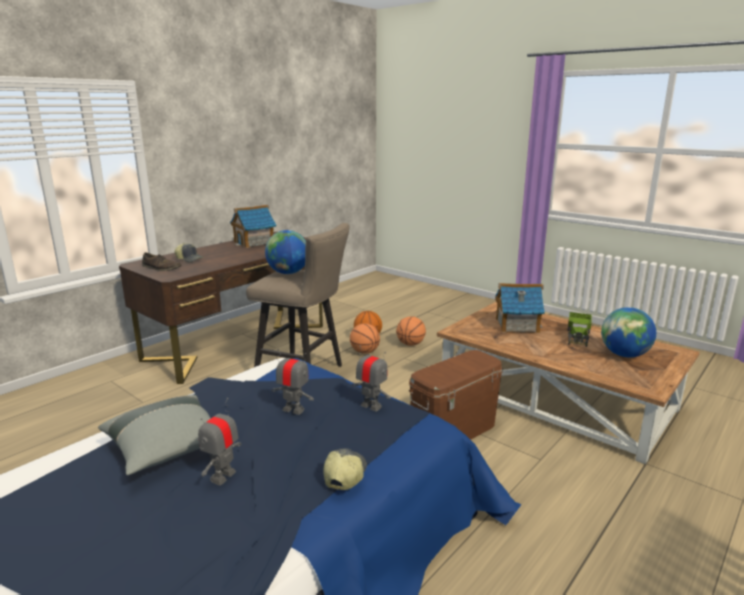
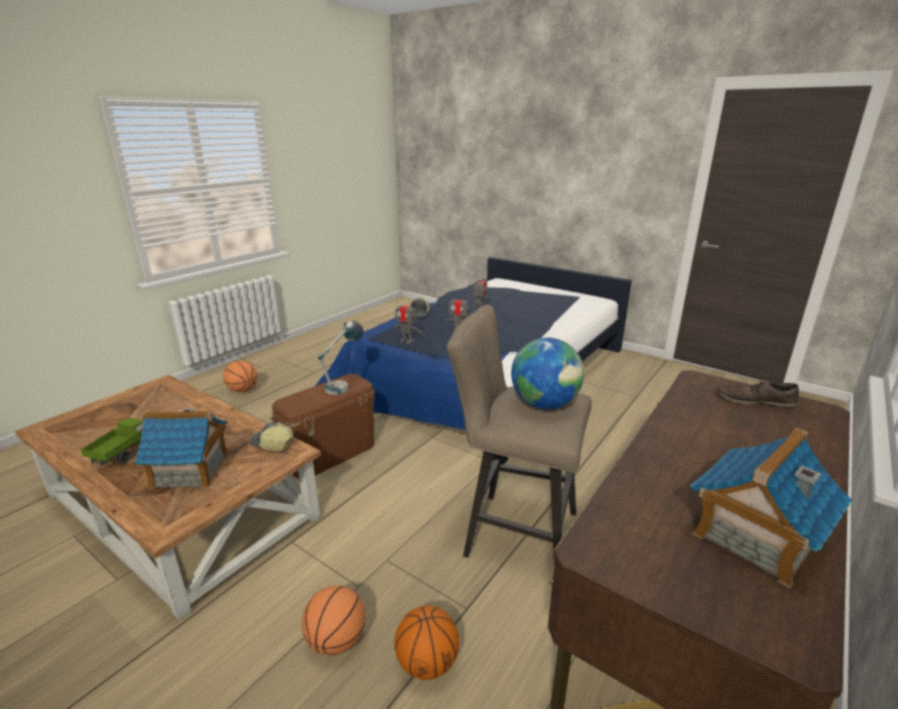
camera: 175 degrees right, 5 degrees up
grey pillow [98,395,211,475] -> none
cap [175,243,204,262] -> cap moved to [250,422,293,452]
basketball [350,323,380,354] -> basketball moved to [223,361,258,392]
globe [601,307,656,358] -> none
none -> table lamp [318,321,364,395]

